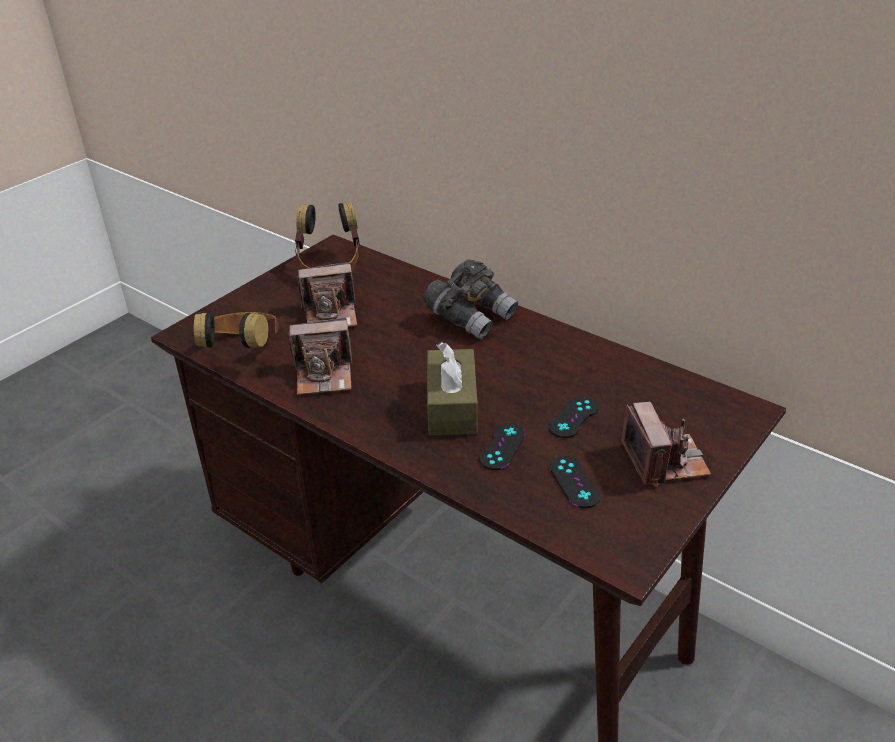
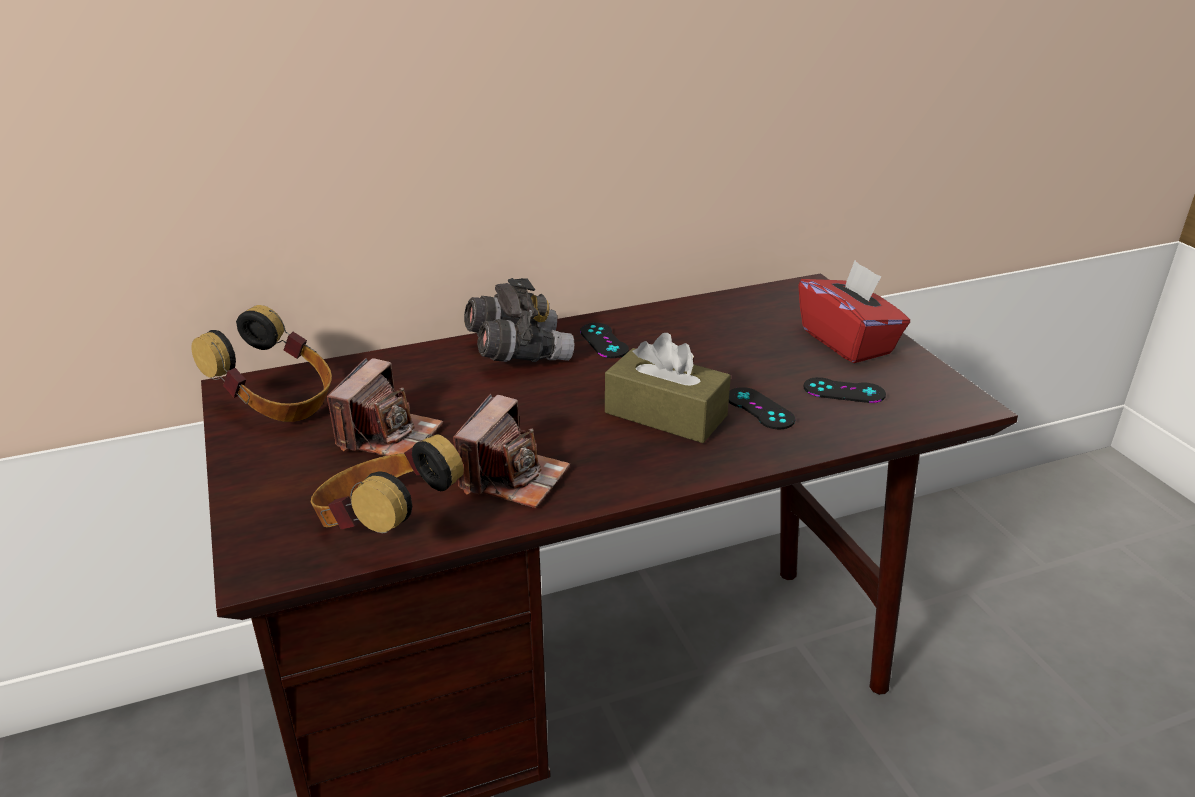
camera: 60 degrees left, 5 degrees down
black game controller [548,397,598,438] -> black game controller moved to [580,323,629,358]
camera [622,402,711,487] -> red tissue box [798,260,910,363]

